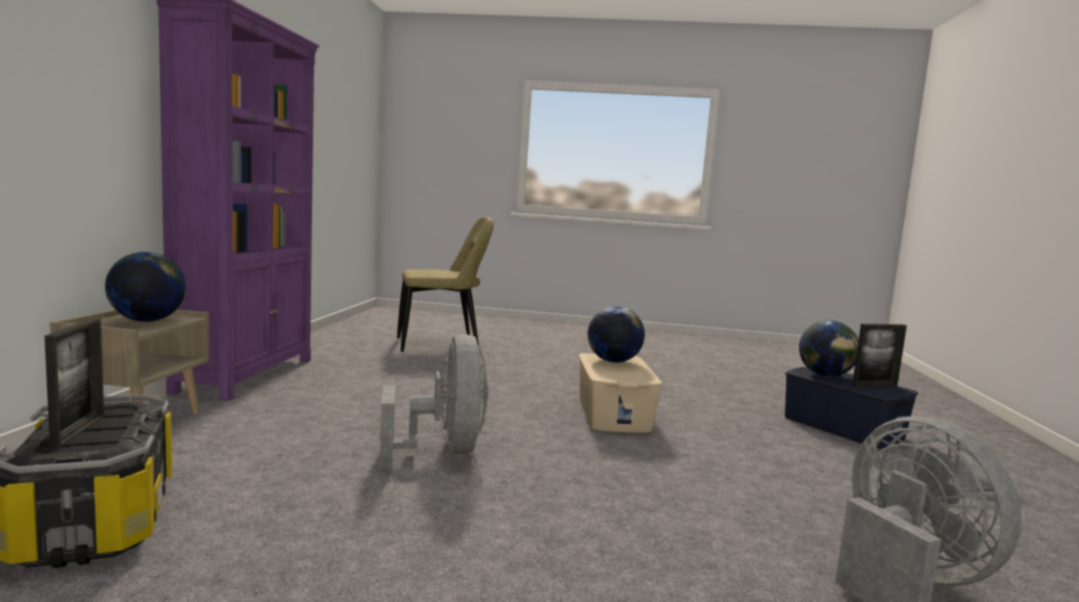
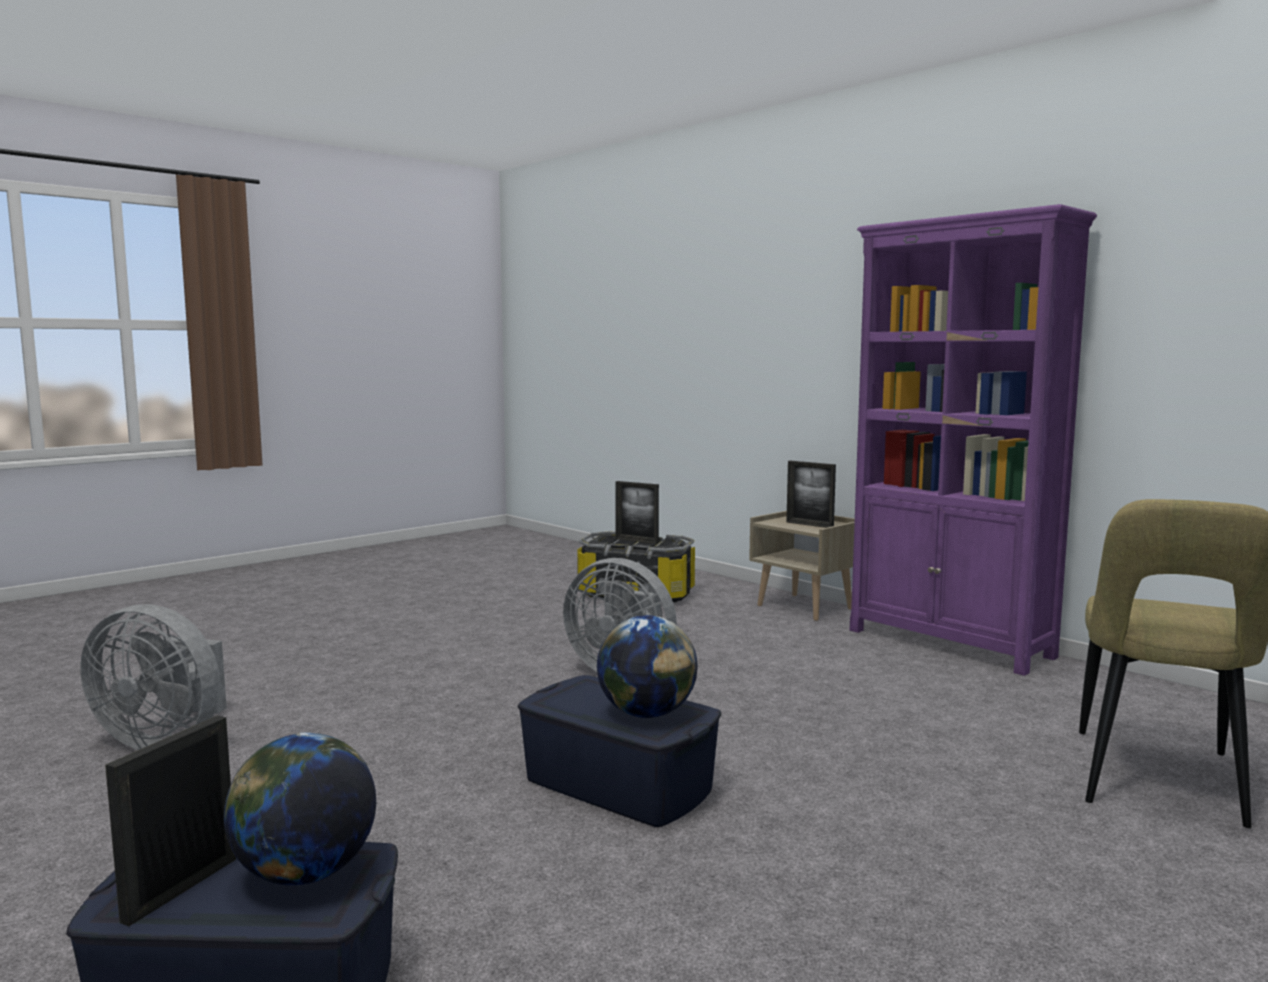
camera: 130 degrees right, 0 degrees up
globe [105,252,186,322] -> picture frame [786,461,836,528]
beige storage box [579,353,662,433] -> blue storage box [518,675,721,827]

